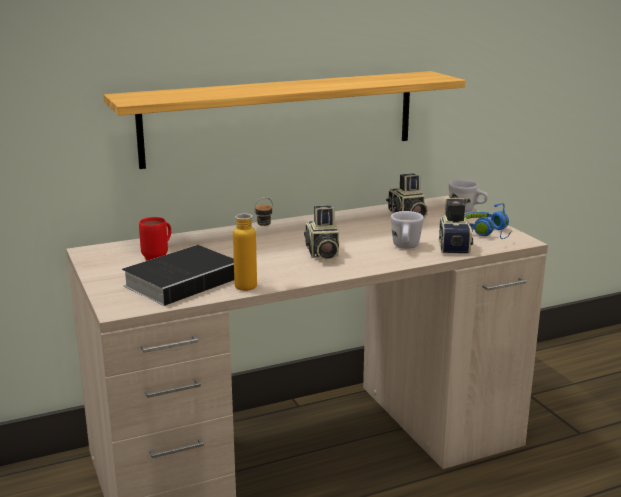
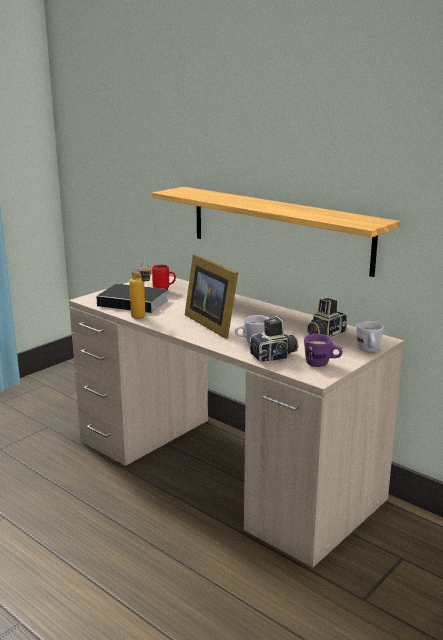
camera: 65 degrees right, 0 degrees up
camera [304,206,339,261] -> picture frame [185,254,238,339]
blue headphones [464,203,512,239] -> purple mug [304,334,343,367]

